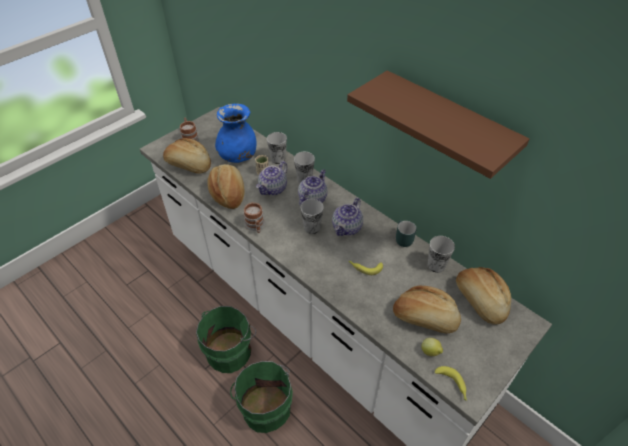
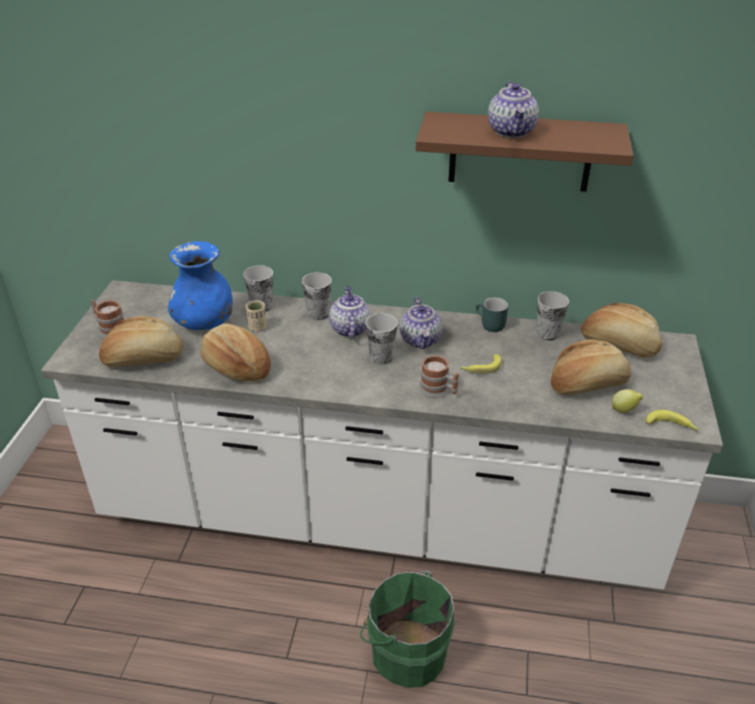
camera: 35 degrees left, 10 degrees down
green bucket [196,306,256,373] -> none
mug [244,202,265,233] -> mug moved to [419,355,459,398]
teapot [256,161,287,195] -> teapot moved to [488,82,539,138]

